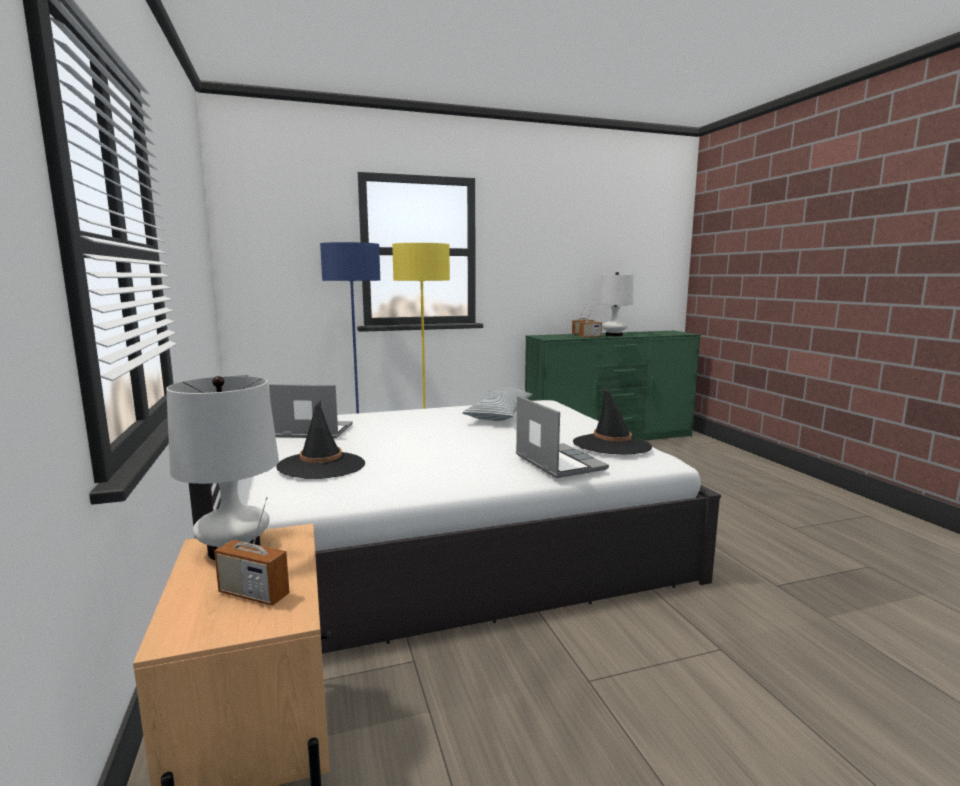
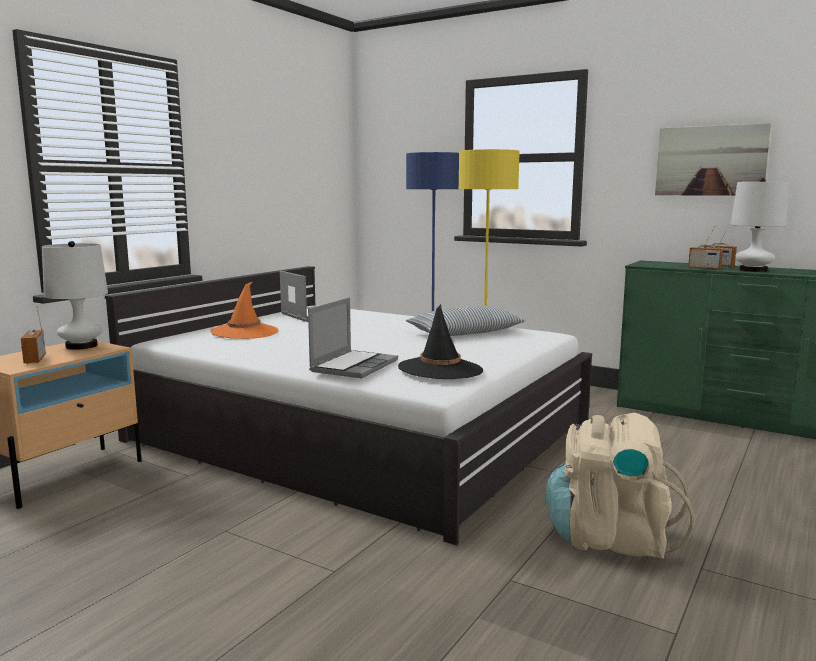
camera: 50 degrees right, 0 degrees up
black hat [276,401,365,479] -> orange hat [210,282,278,339]
none -> beige backpack [545,413,695,559]
none -> picture [655,123,771,196]

